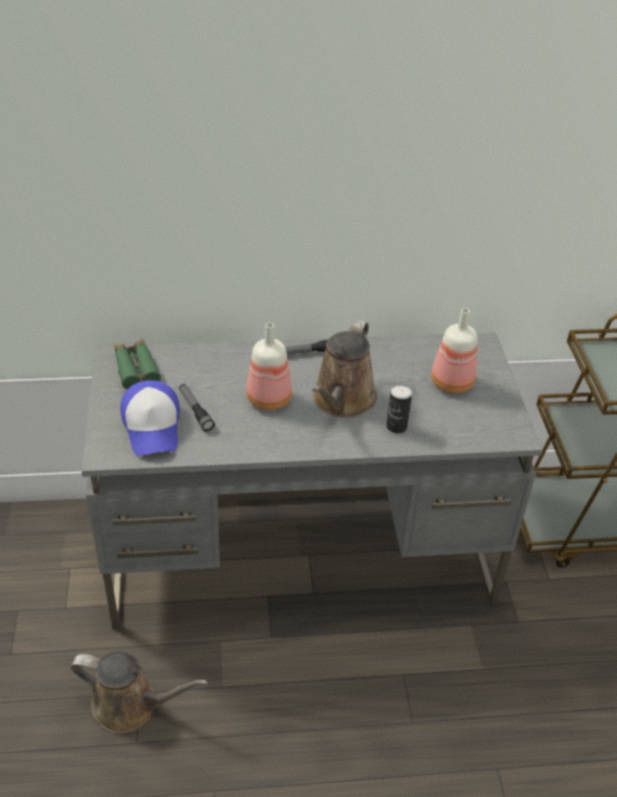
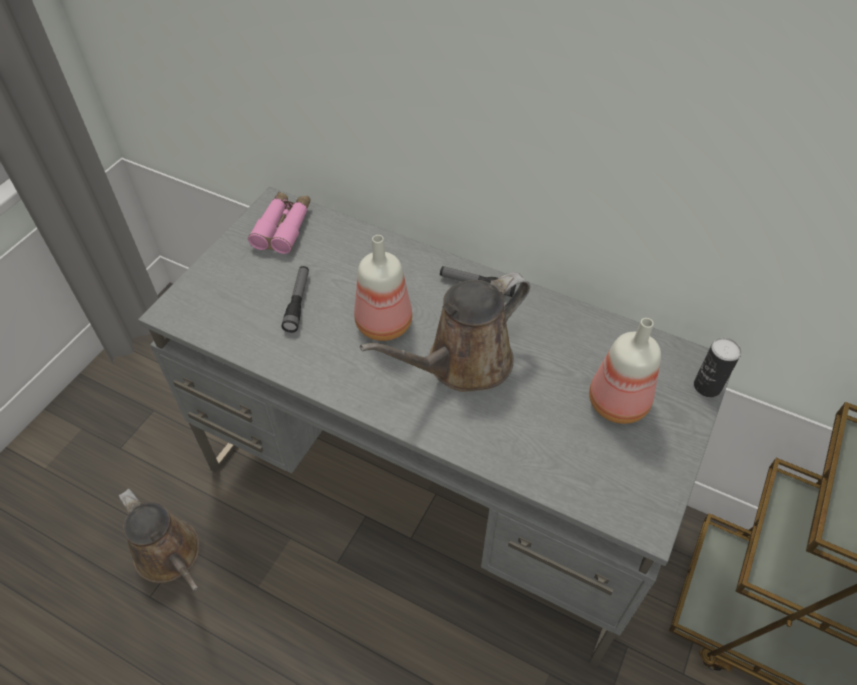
camera: 35 degrees right, 10 degrees up
green binoculars [114,338,161,389] -> pink binoculars [248,191,311,254]
cap [120,380,180,456] -> none
can [386,384,412,434] -> can moved to [694,338,741,397]

